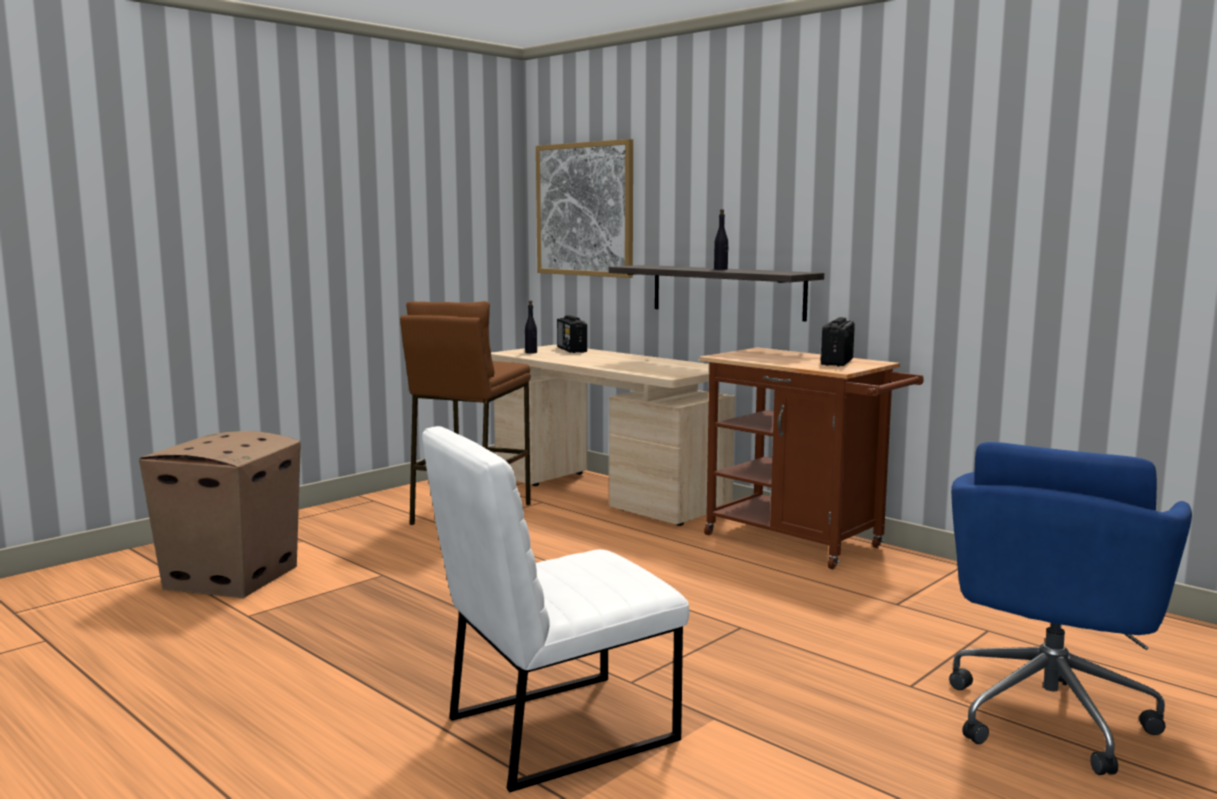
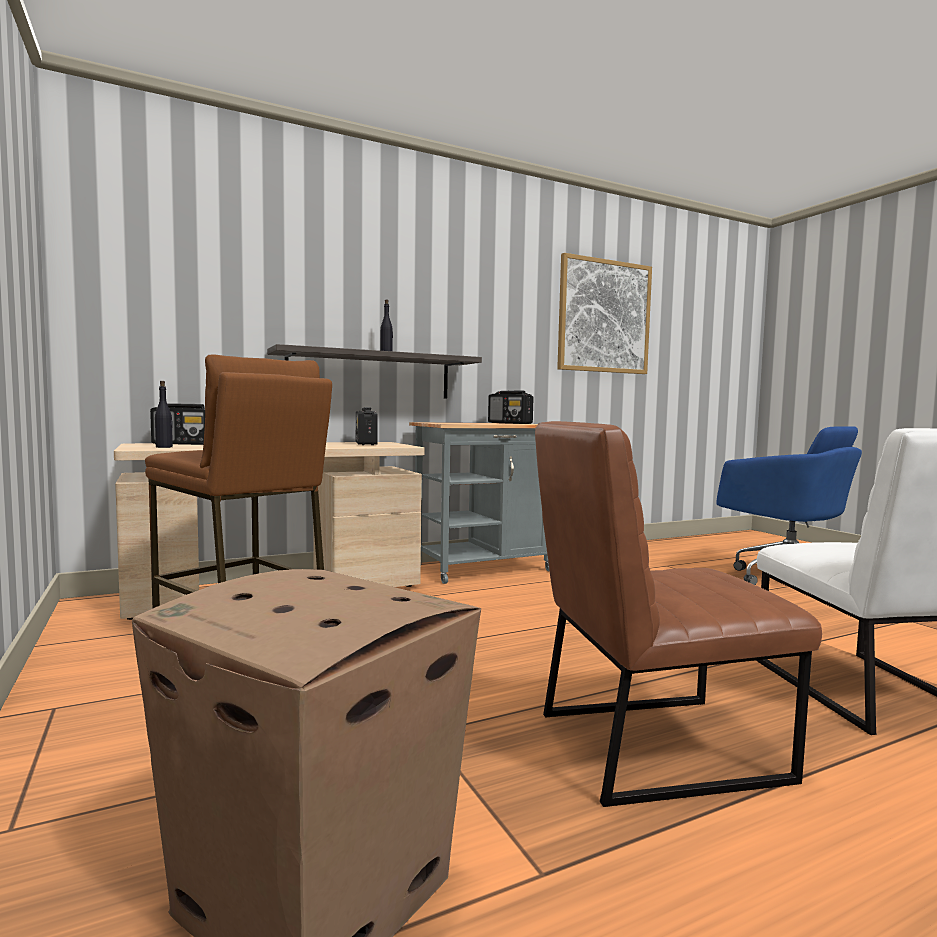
camera: 70 degrees left, 5 degrees down
picture [536,139,633,278] -> picture moved to [557,253,652,374]
brown cart [699,348,924,569] -> grey cart [409,422,549,584]
none -> radio [356,407,378,445]
none -> brown chair [535,421,822,807]

